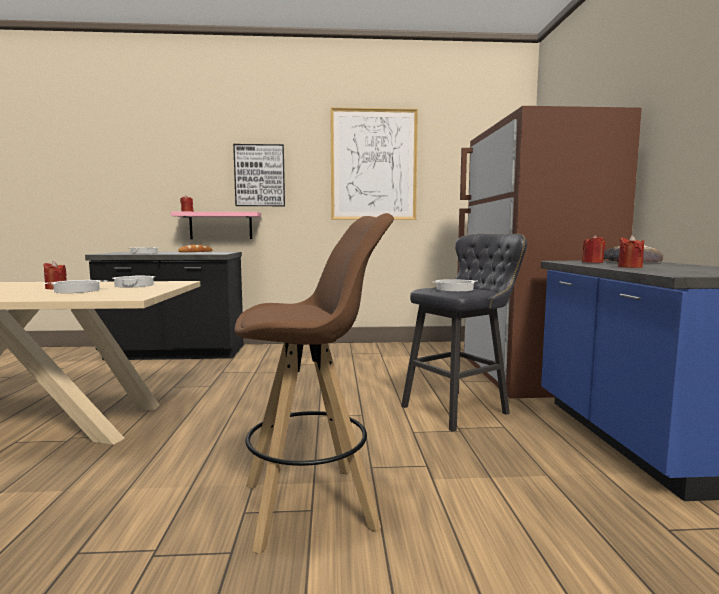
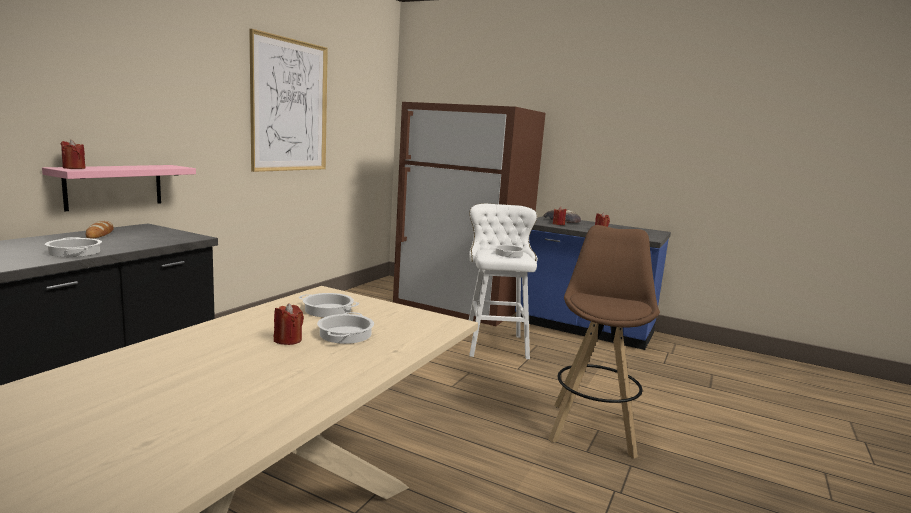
camera: 60 degrees left, 5 degrees up
picture [233,144,285,206] -> none
black stool [401,233,527,432] -> white stool [469,203,538,359]

